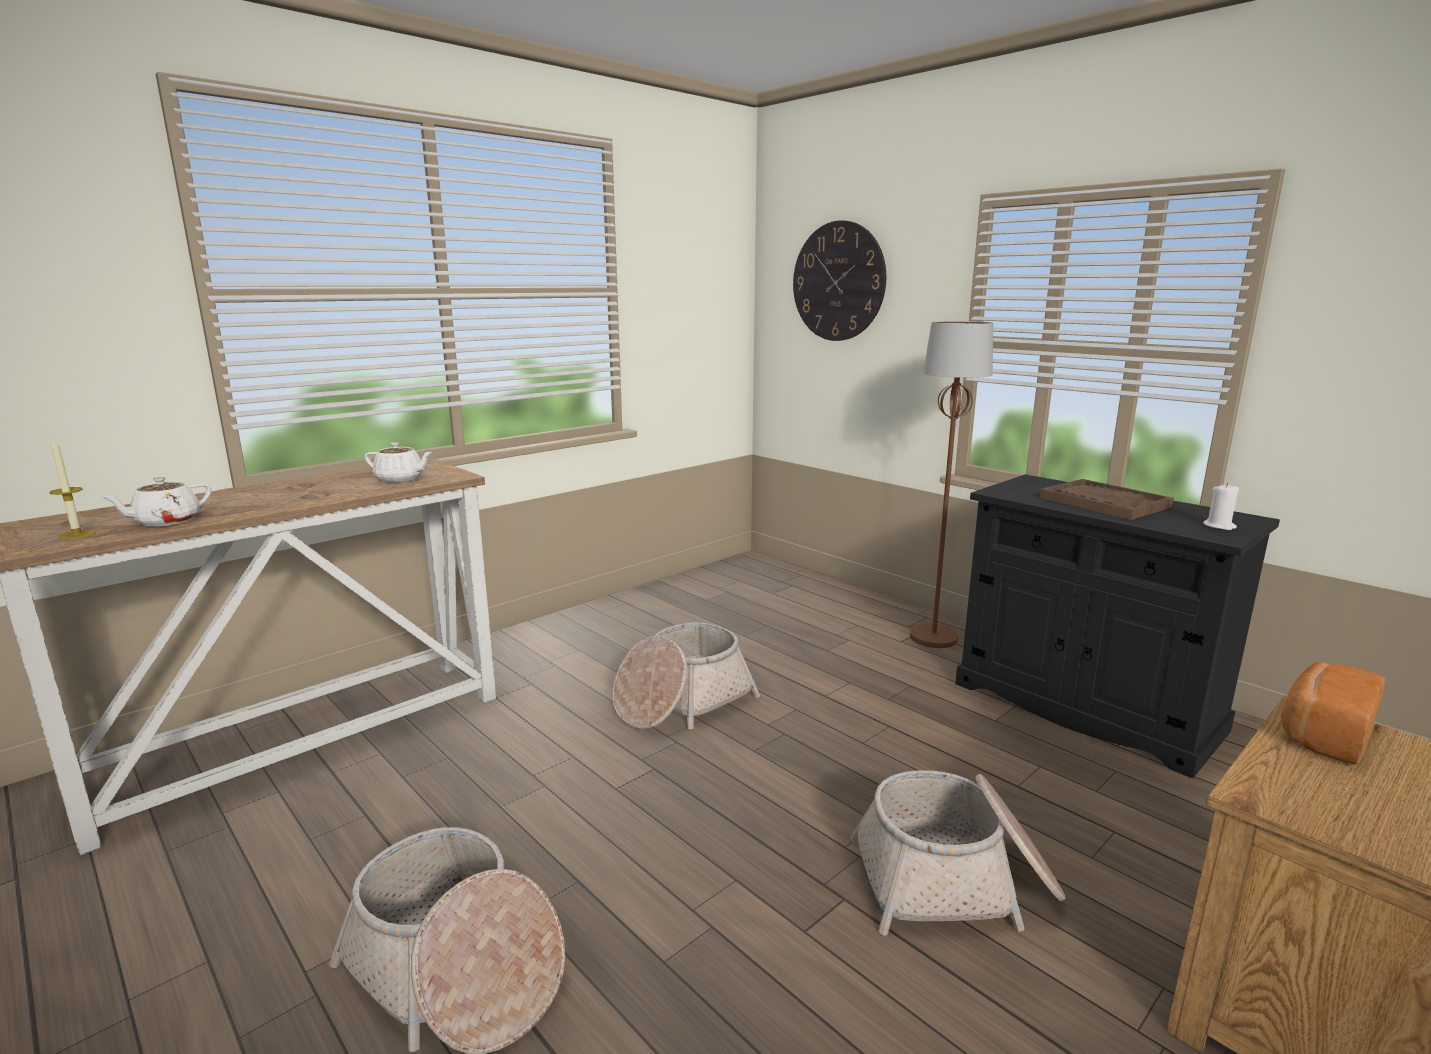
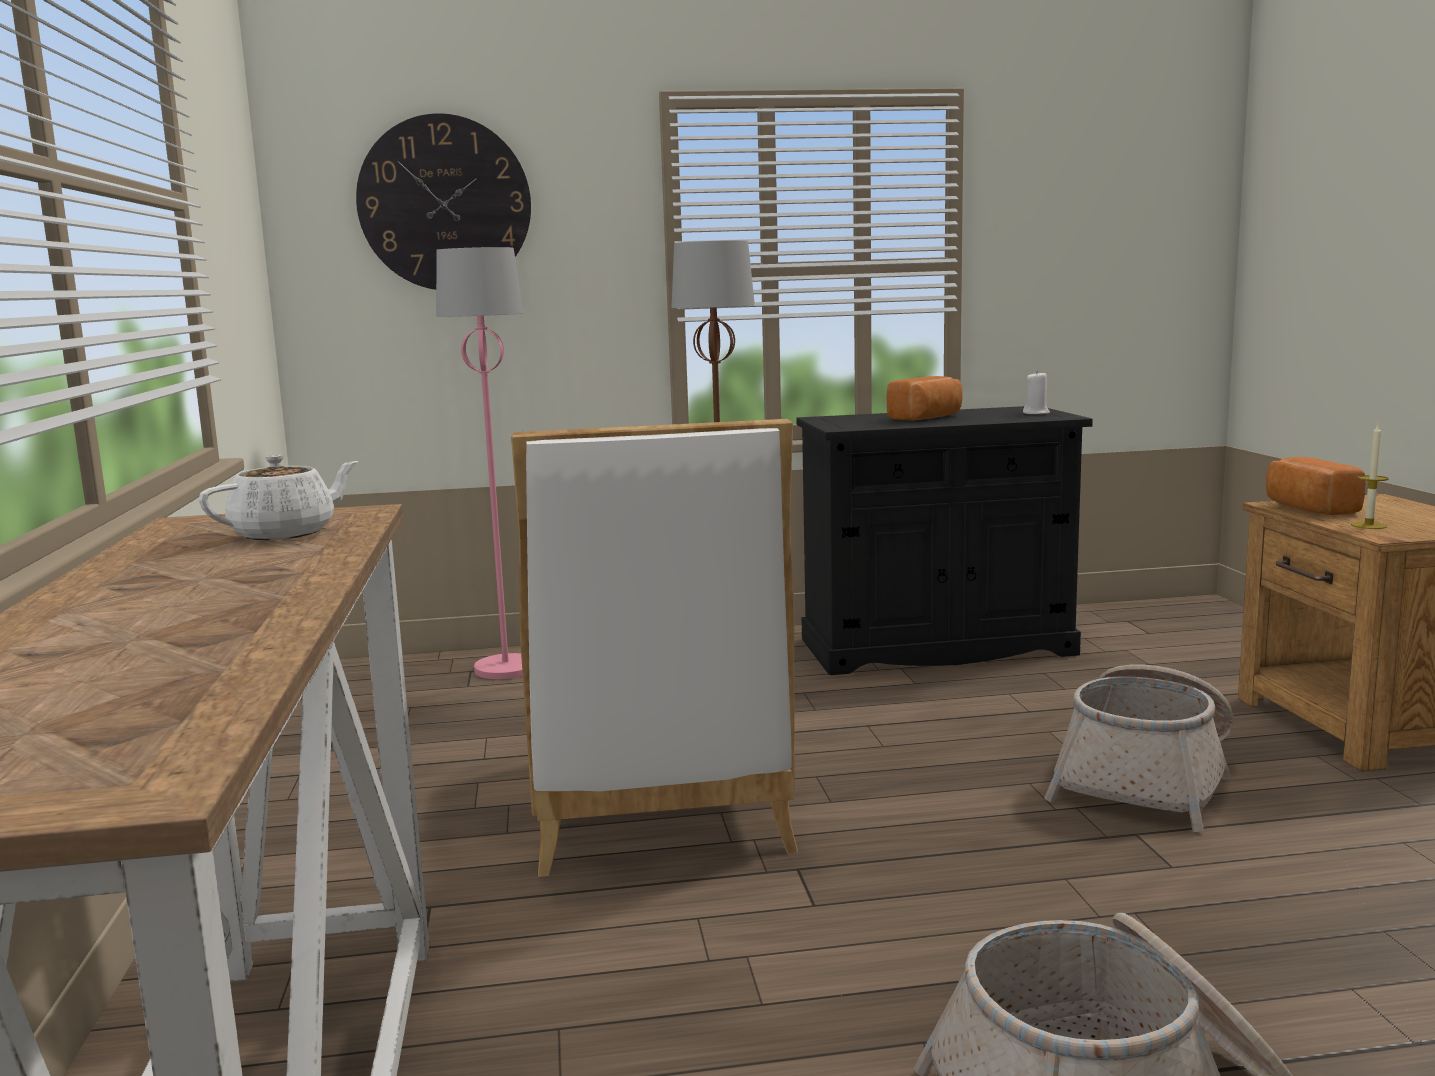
camera: 55 degrees left, 5 degrees down
candle [50,439,96,540] -> candle moved to [1351,425,1389,529]
white teapot [102,477,211,526] -> none
basket [612,622,760,729] -> white chair [511,419,798,877]
brown tray [1039,479,1174,520] -> bread [887,376,963,421]
none -> pink floor lamp [436,247,523,679]

